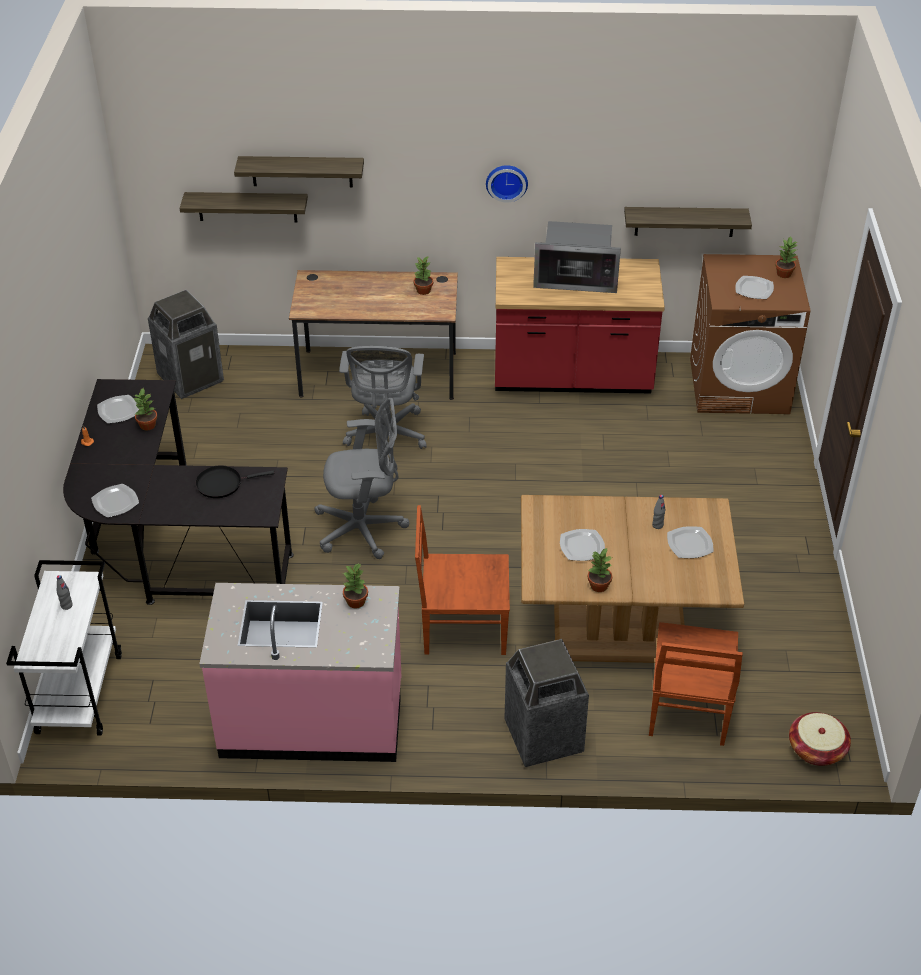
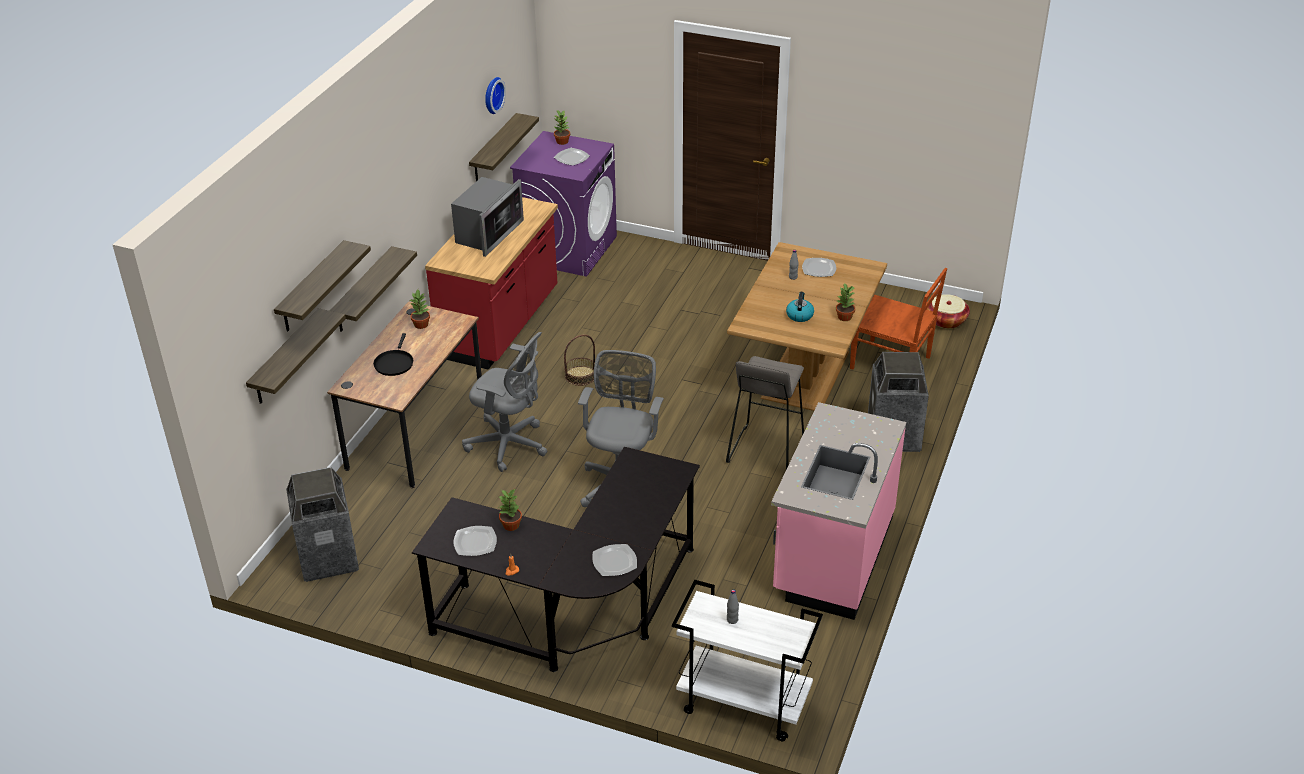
camera: 70 degrees left, 5 degrees down
black frying pan [195,465,275,498] -> black frying pan moved to [373,333,413,376]
potted plant [343,563,368,608] -> none
brown chair [415,505,510,655] -> grey stool [726,356,804,469]
wall clock [486,165,528,202] -> wall clock moved to [485,77,506,114]
plate [560,529,605,561] -> kettle [786,292,814,322]
brown washing machine [690,254,810,414] -> purple washing machine [510,131,617,276]
none -> shelf [330,246,417,332]
none -> basket [564,334,595,386]

